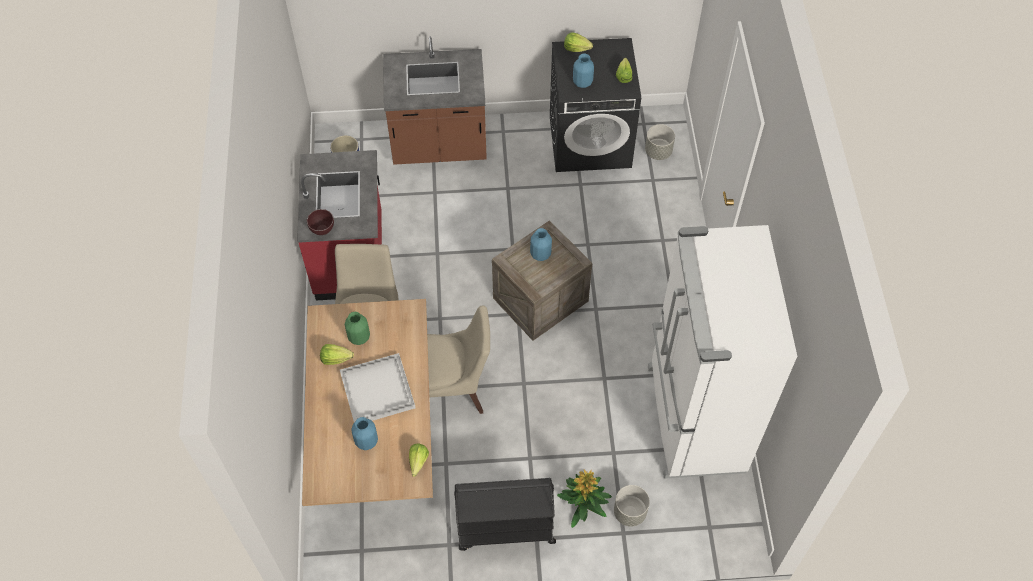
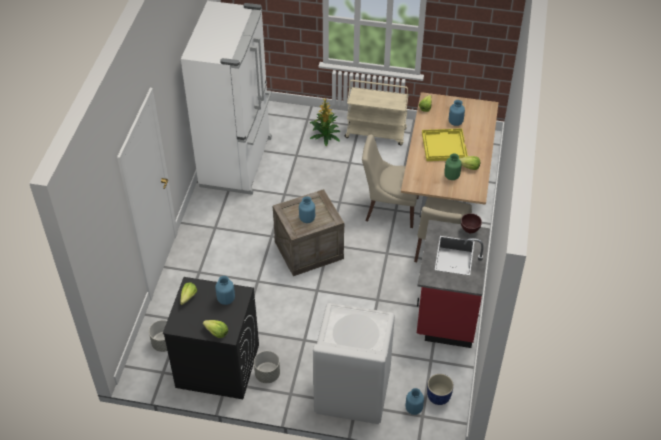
camera: 165 degrees left, 10 degrees down
white tray [340,353,416,422] -> yellow tray [422,128,468,161]
brown counter [383,37,487,165] -> white washing machine [313,303,395,424]
black cart [454,478,556,551] -> beige cart [345,80,409,145]
grey planter [614,485,650,527] -> grey planter moved to [254,351,280,383]
none -> blue vase [406,388,424,415]

